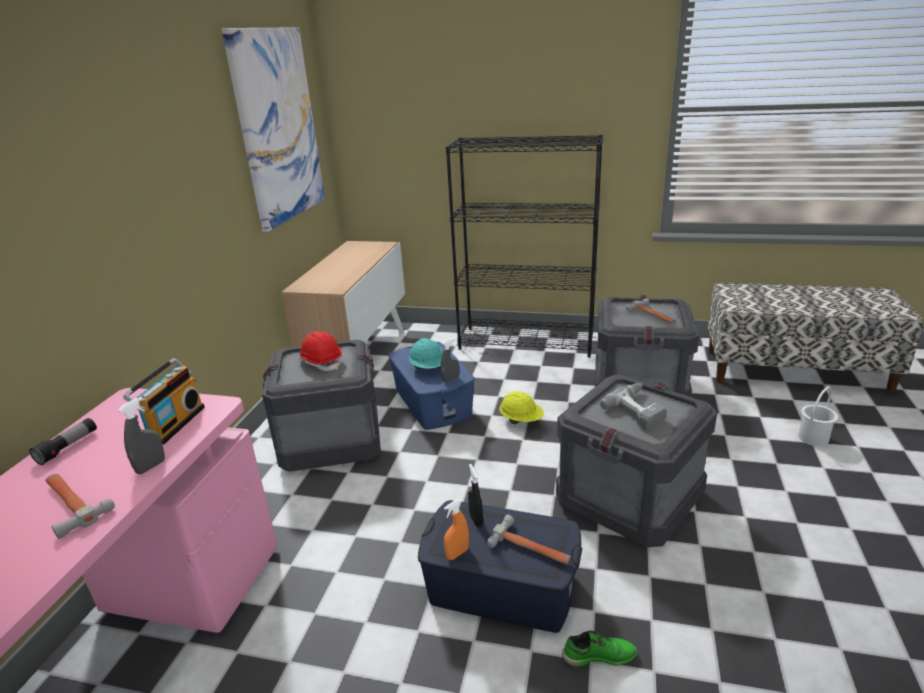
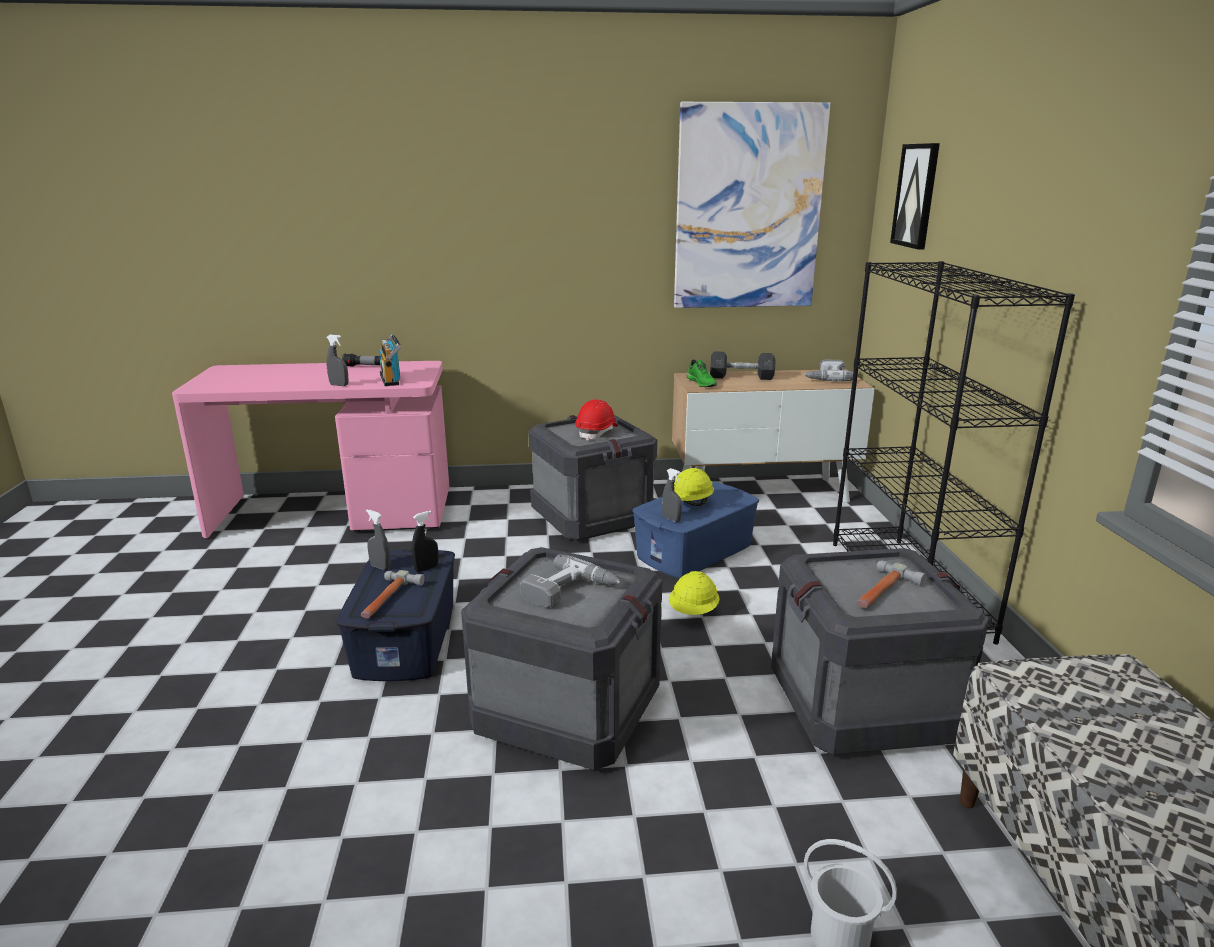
camera: 70 degrees right, 5 degrees down
hammer [45,474,115,539] -> none
radio [123,358,205,444] -> radio turned 75 degrees clockwise [379,334,401,386]
turquoise hard hat [409,338,443,369] -> yellow hard hat [674,468,714,506]
orange spray bottle [444,499,469,560] -> grey spray bottle [366,510,391,570]
green shoe [562,630,637,667] -> green shoe moved to [687,359,717,387]
none -> grey dumbbell [710,351,776,380]
none -> power drill [804,360,853,381]
none -> picture [890,143,940,250]

